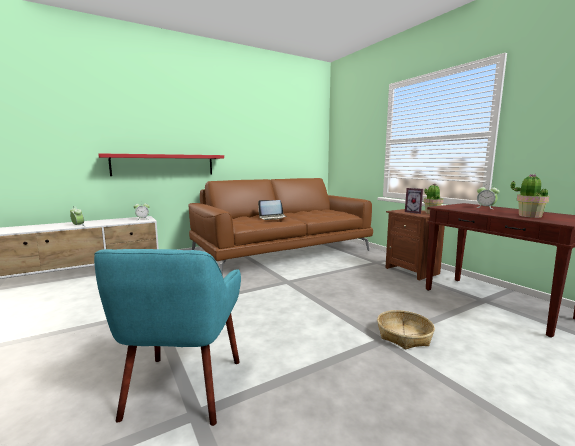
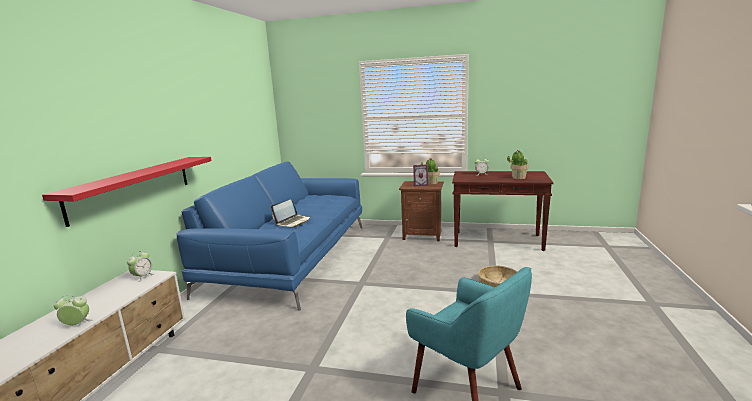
camera: 45 degrees left, 5 degrees up
brown sofa [188,178,373,276] -> blue sofa [177,161,362,311]

